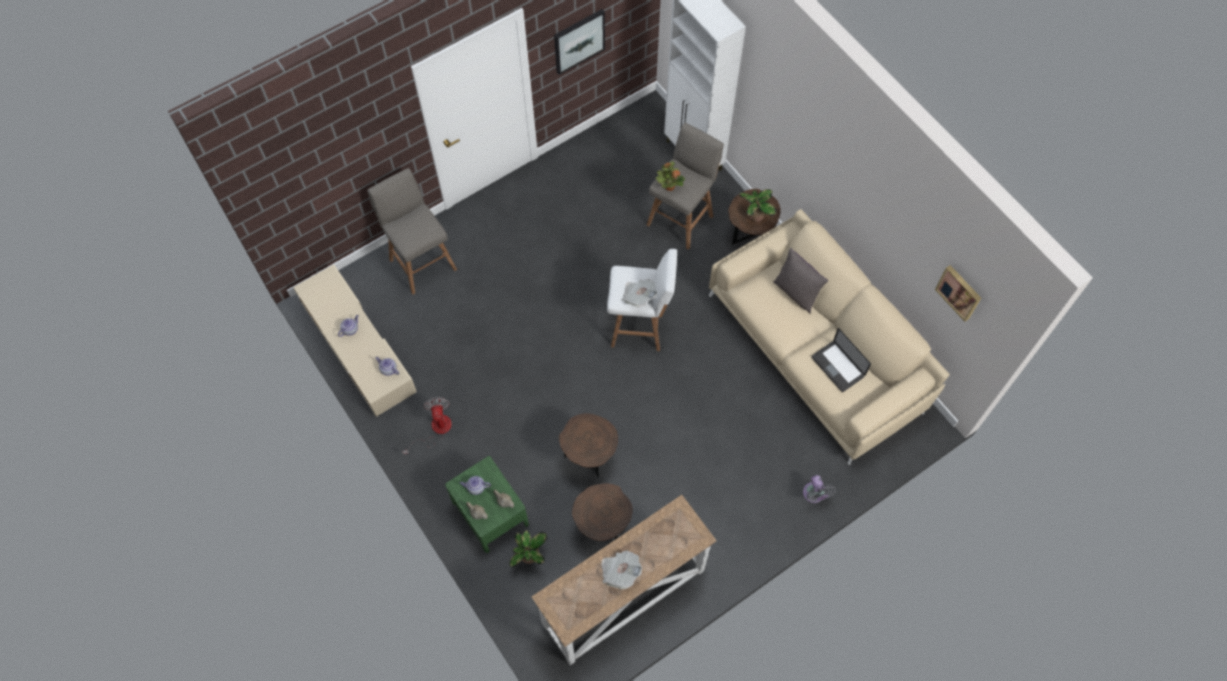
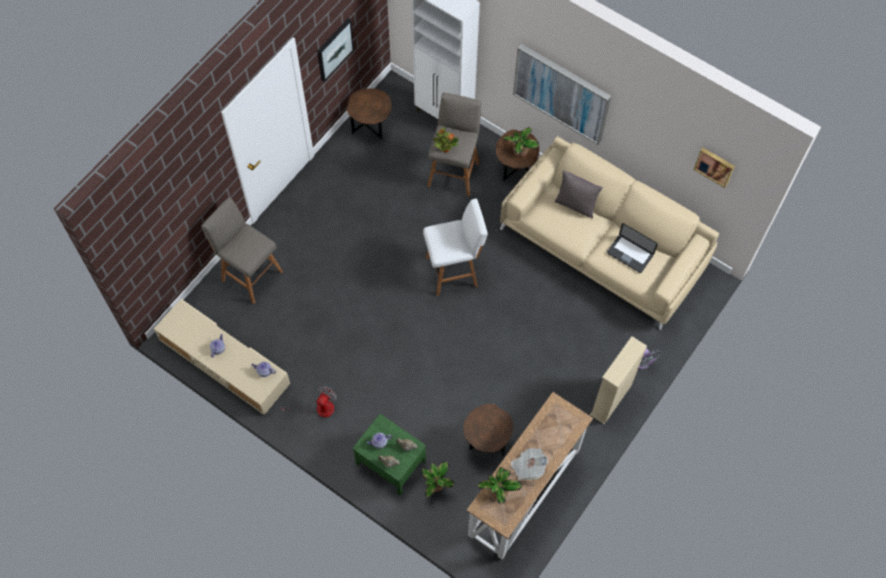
camera: 20 degrees left, 0 degrees up
fan [402,397,452,454] -> fan turned 60 degrees clockwise [281,385,337,420]
brown side table [559,413,618,477] -> brown side table moved to [347,88,392,140]
newspaper [622,279,657,307] -> none
none -> potted plant [477,467,522,504]
none -> picture [513,44,611,145]
none -> beige bookcase [590,336,647,424]

